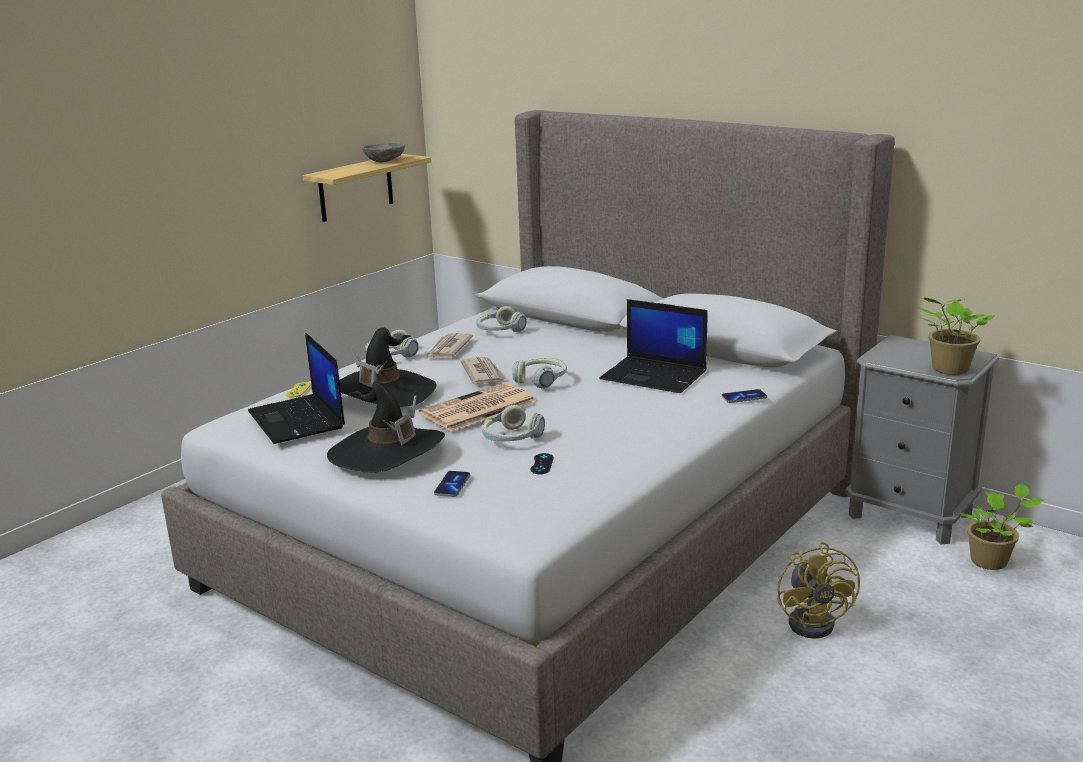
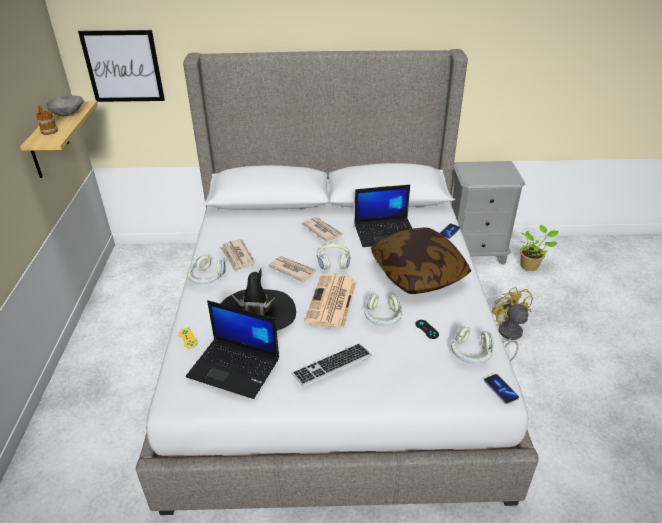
camera: 40 degrees left, 15 degrees up
black hat [327,381,445,473] -> keyboard [292,344,371,387]
phone [434,471,470,497] -> phone moved to [484,374,519,404]
headphones [476,306,527,332] -> headphones moved to [451,326,494,364]
yellow fan [777,542,860,639] -> yellow fan turned 150 degrees counterclockwise [491,287,533,362]
potted plant [916,297,995,375] -> none
none -> mug [36,106,58,135]
none -> picture [78,30,165,102]
none -> newspaper [302,217,343,242]
none -> pillow [371,227,471,294]

